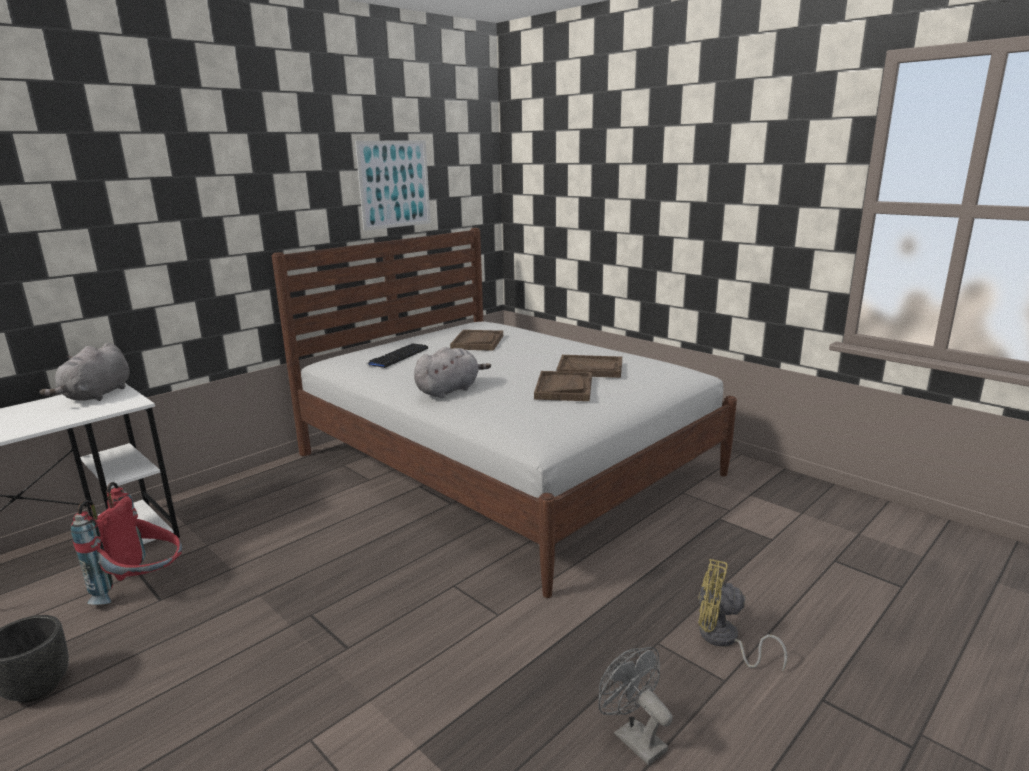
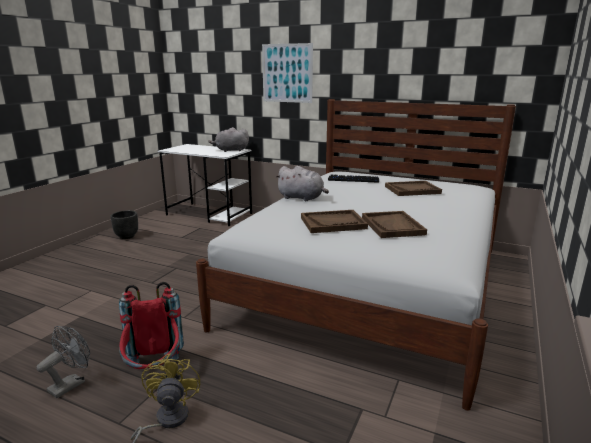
camera: 70 degrees right, 0 degrees up
red backpack [71,482,182,605] -> red backpack moved to [119,282,184,369]
picture [355,140,431,231] -> picture moved to [262,43,313,103]

